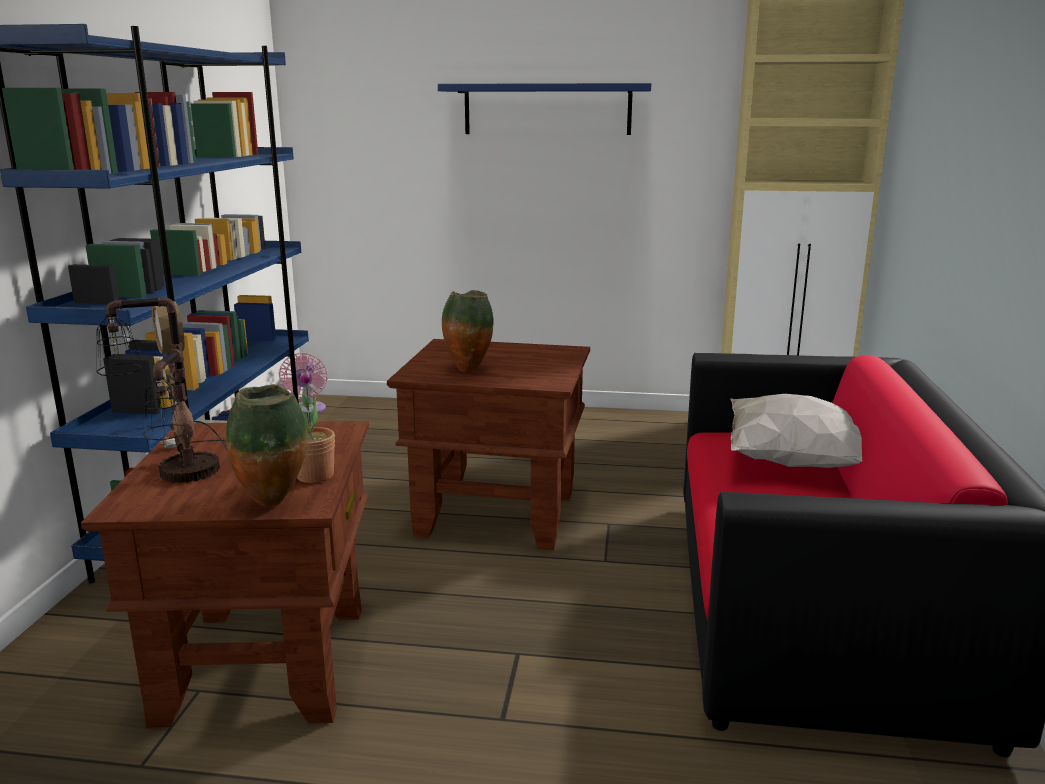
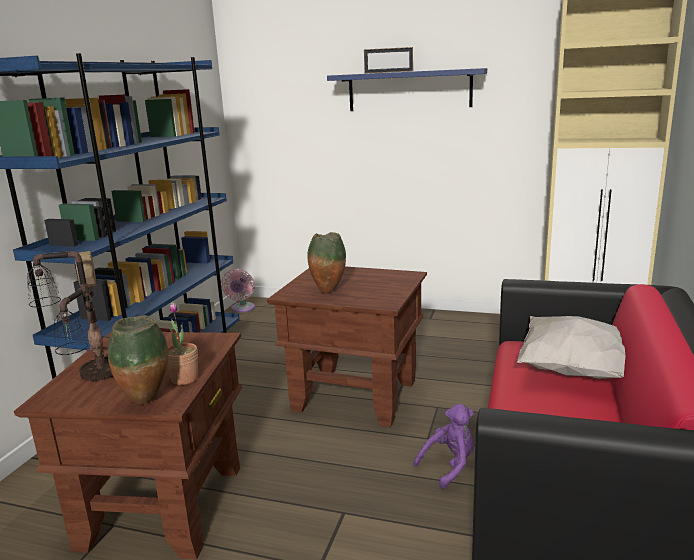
camera: 10 degrees right, 0 degrees up
none -> picture frame [364,47,413,74]
none -> purple plush toy [413,404,474,489]

